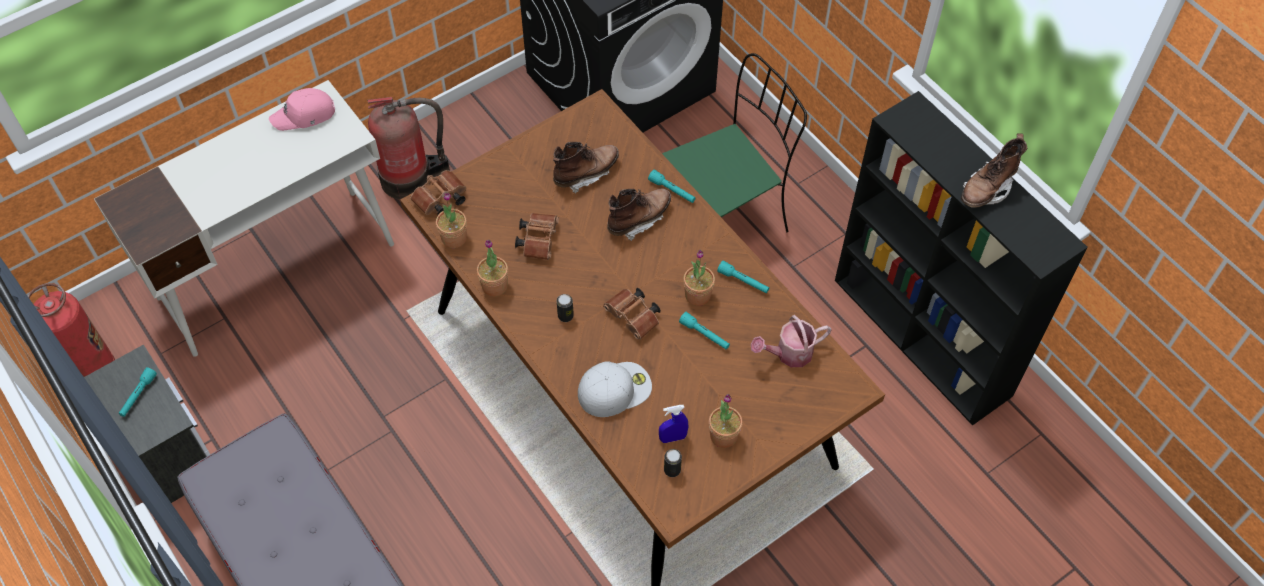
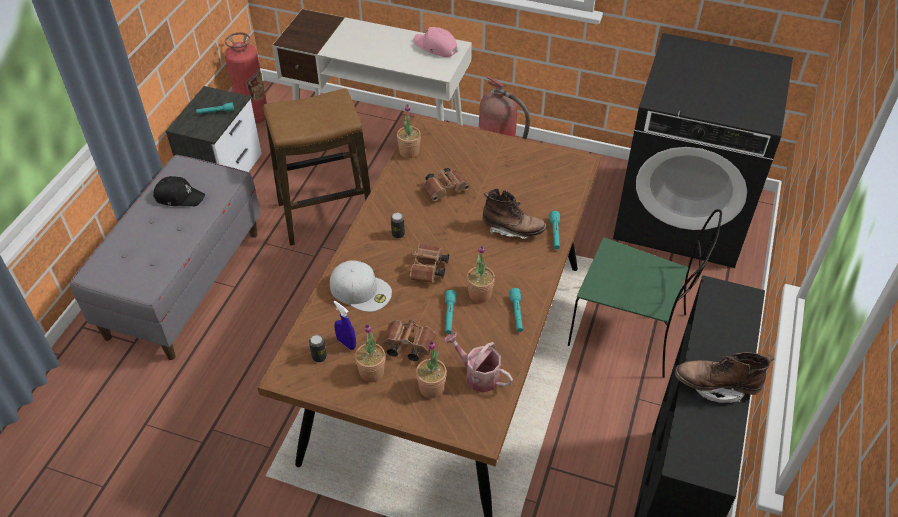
camera: 55 degrees right, 10 degrees down
brown binoculars [411,170,466,215] -> brown binoculars moved to [382,319,436,361]
potted plant [477,240,508,296] -> potted plant moved to [416,340,447,398]
brown boot [553,142,619,193] -> none
none -> black cap [153,176,205,206]
none -> stool [263,88,371,246]

